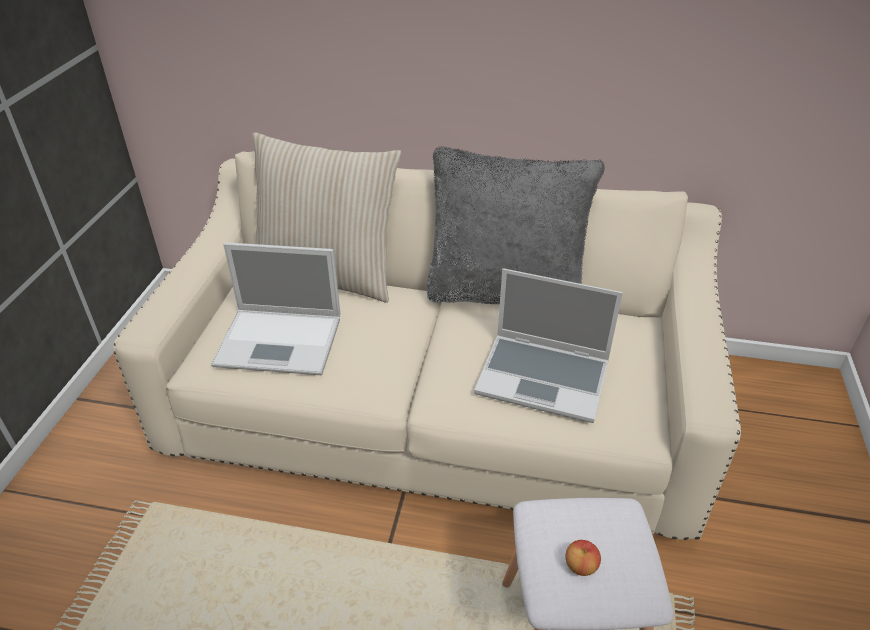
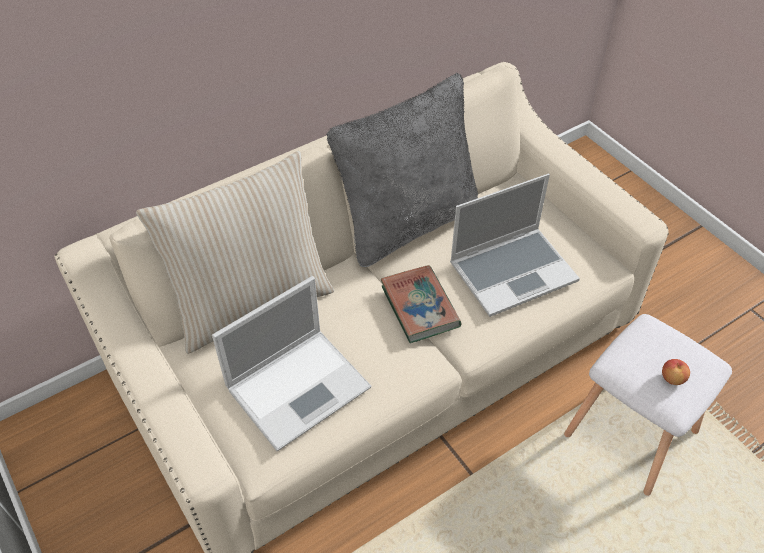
camera: 45 degrees left, 10 degrees up
none -> book [380,265,461,343]

